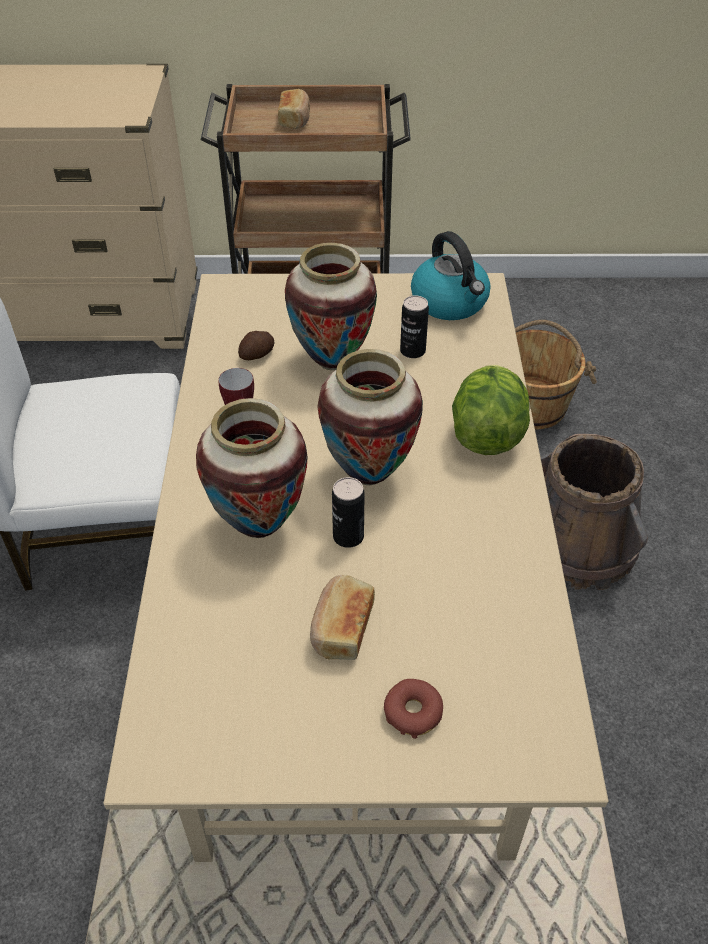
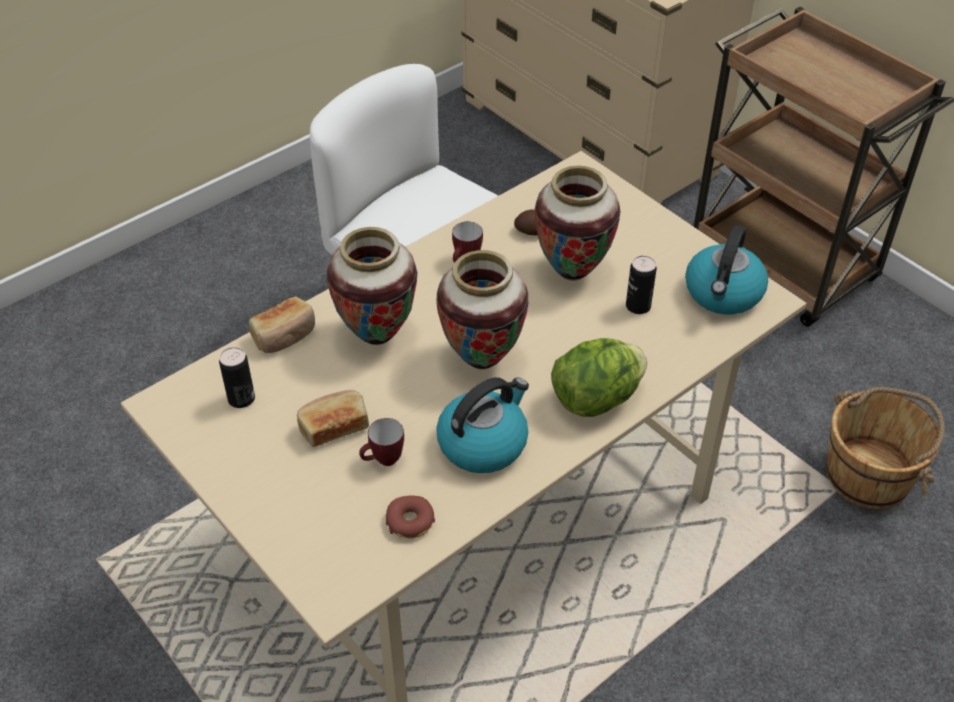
camera: 50 degrees right, 0 degrees up
bread [278,89,310,129] -> bread moved to [249,297,315,353]
can [332,477,365,548] -> can moved to [219,347,255,408]
donut [384,679,443,739] -> donut moved to [386,495,435,538]
brown bucket [541,434,648,590] -> none
none -> mug [359,418,404,466]
none -> kettle [436,377,529,473]

